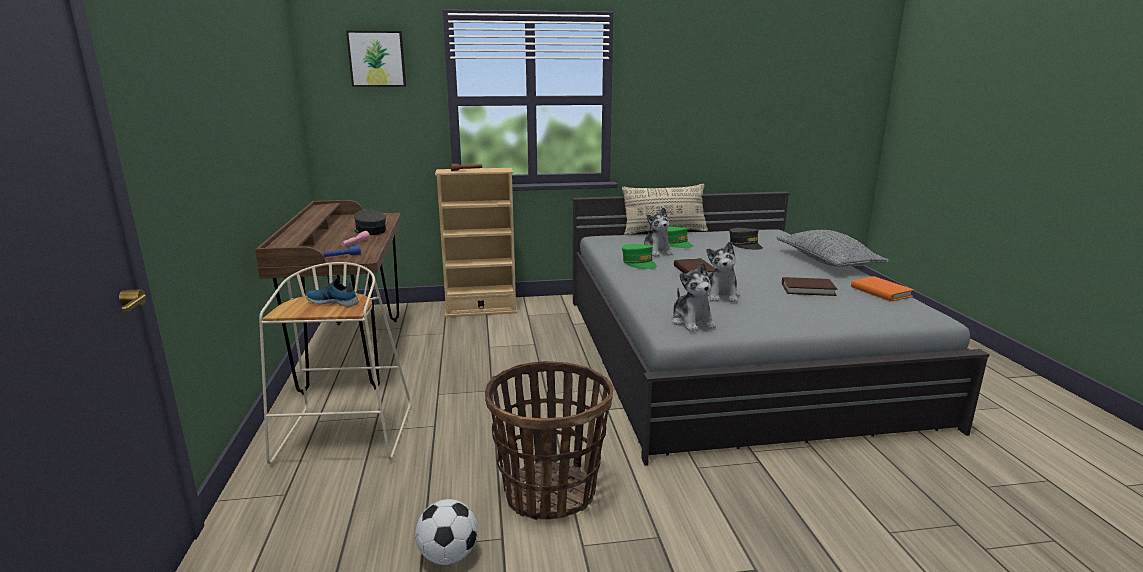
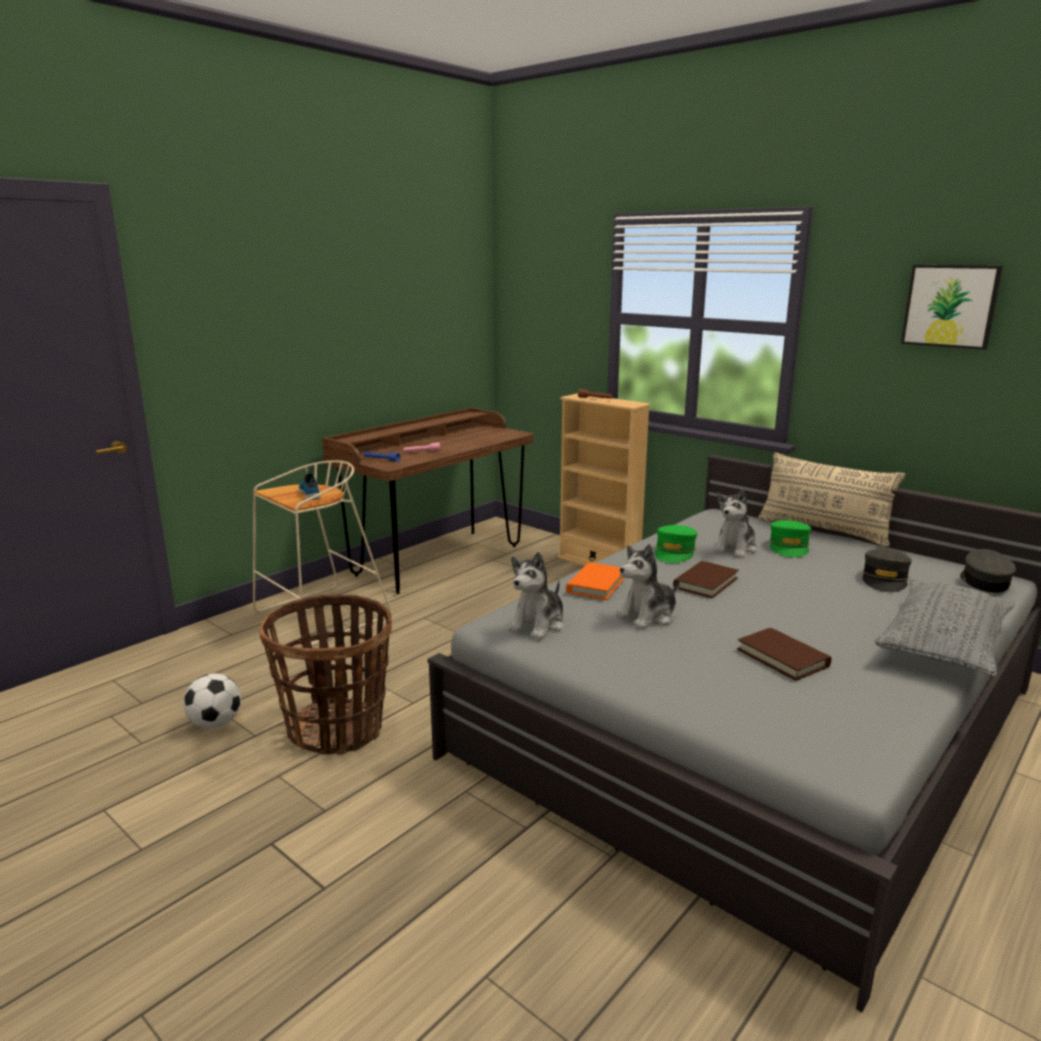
camera: 50 degrees right, 0 degrees up
picture [346,31,406,87] -> picture moved to [901,265,1003,350]
grey cap [354,209,386,235] -> grey cap moved to [960,549,1016,593]
orange book [851,276,914,301] -> orange book moved to [566,562,625,600]

